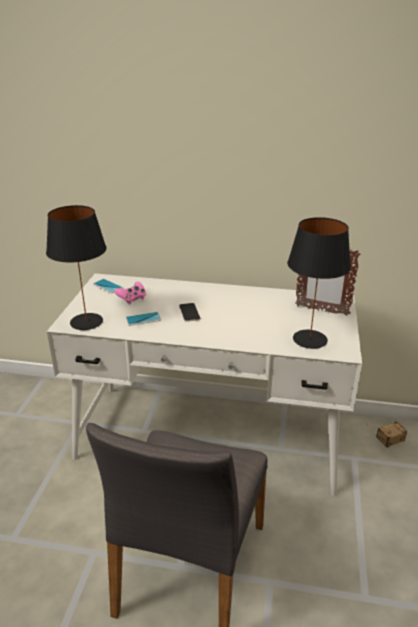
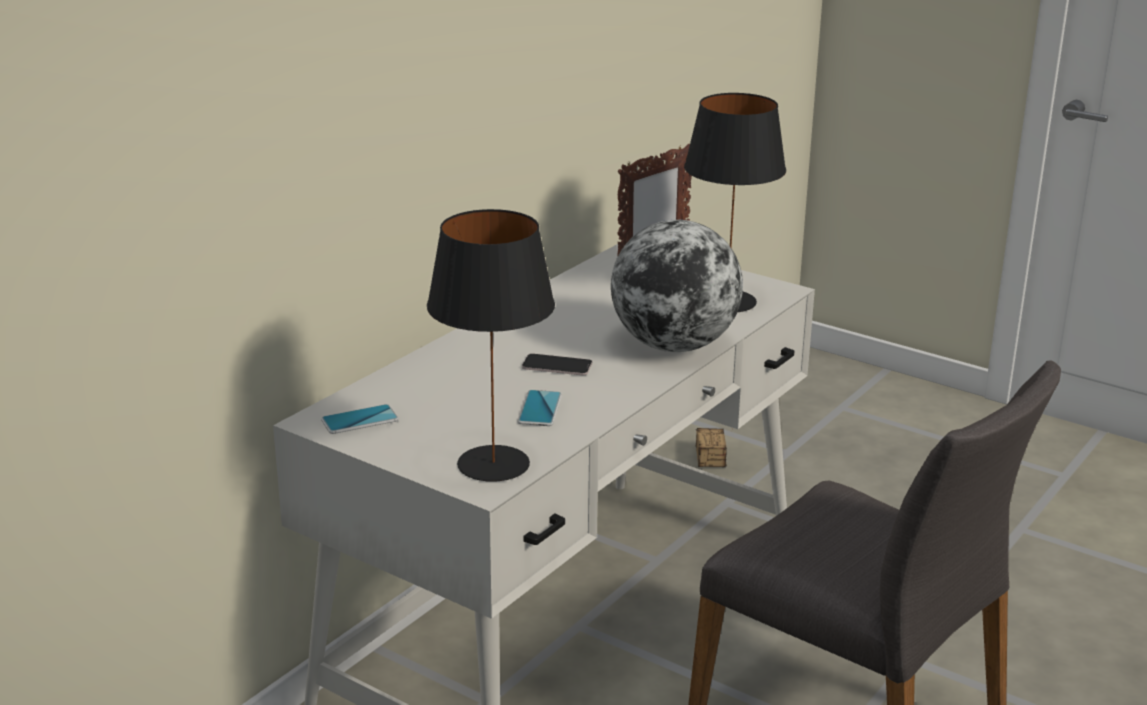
camera: 65 degrees left, 5 degrees down
pink game controller [115,281,146,304] -> none
none -> globe [611,220,743,352]

